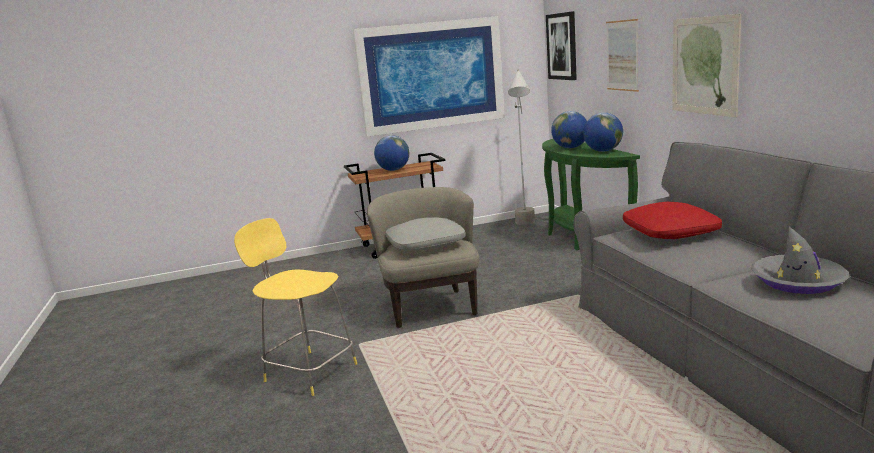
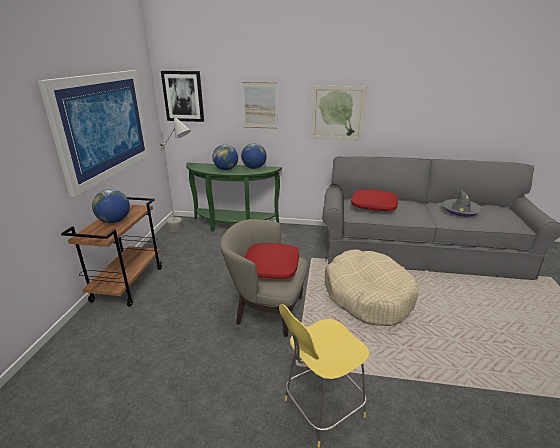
camera: 65 degrees left, 10 degrees up
grey pillow [386,217,466,250] -> red pillow [245,243,299,279]
none -> beige dog bed [325,249,419,326]

